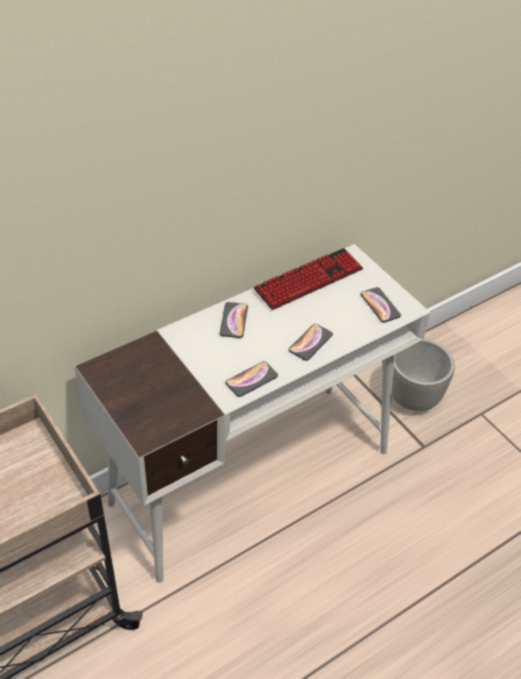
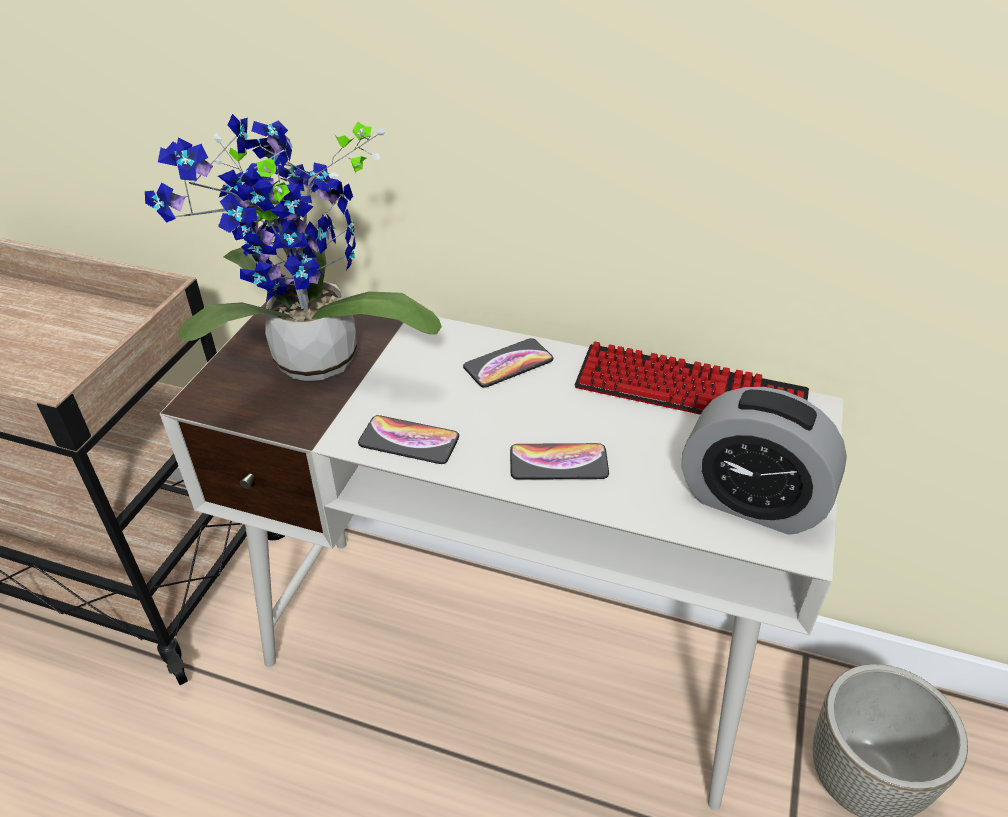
camera: 55 degrees right, 5 degrees down
phone [360,287,401,323] -> alarm clock [682,387,847,535]
none -> potted plant [145,114,442,381]

